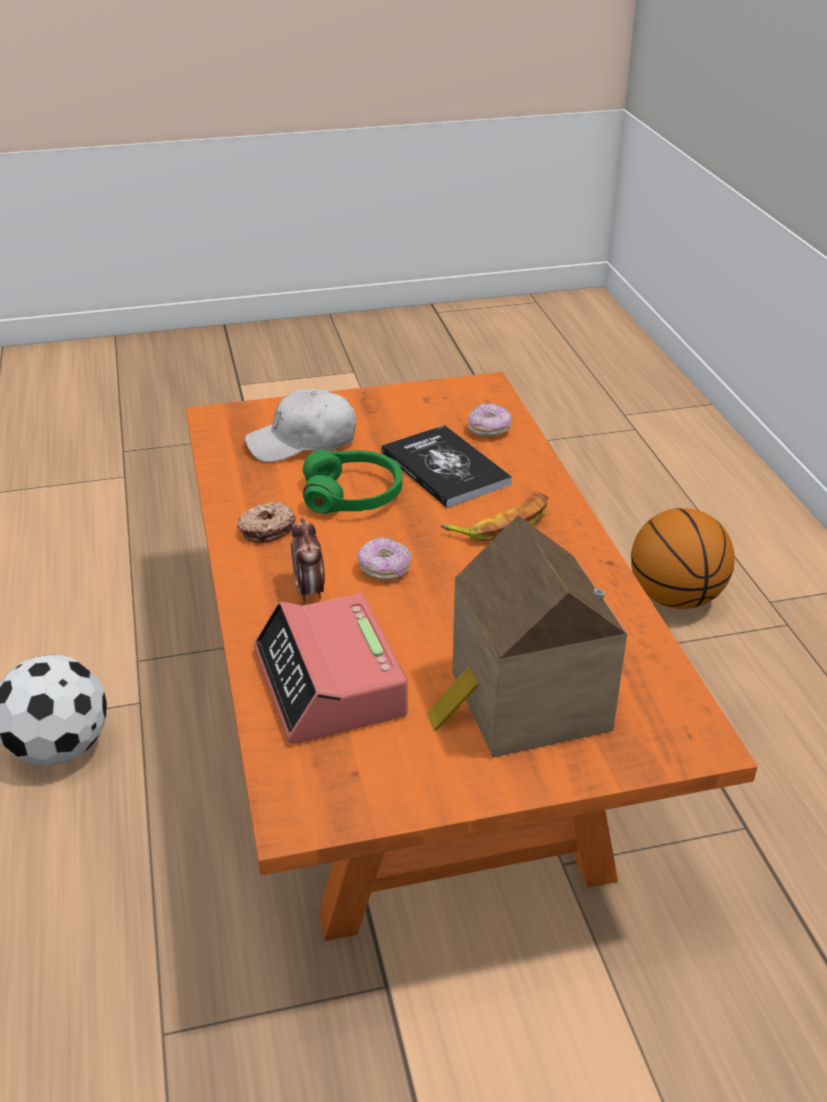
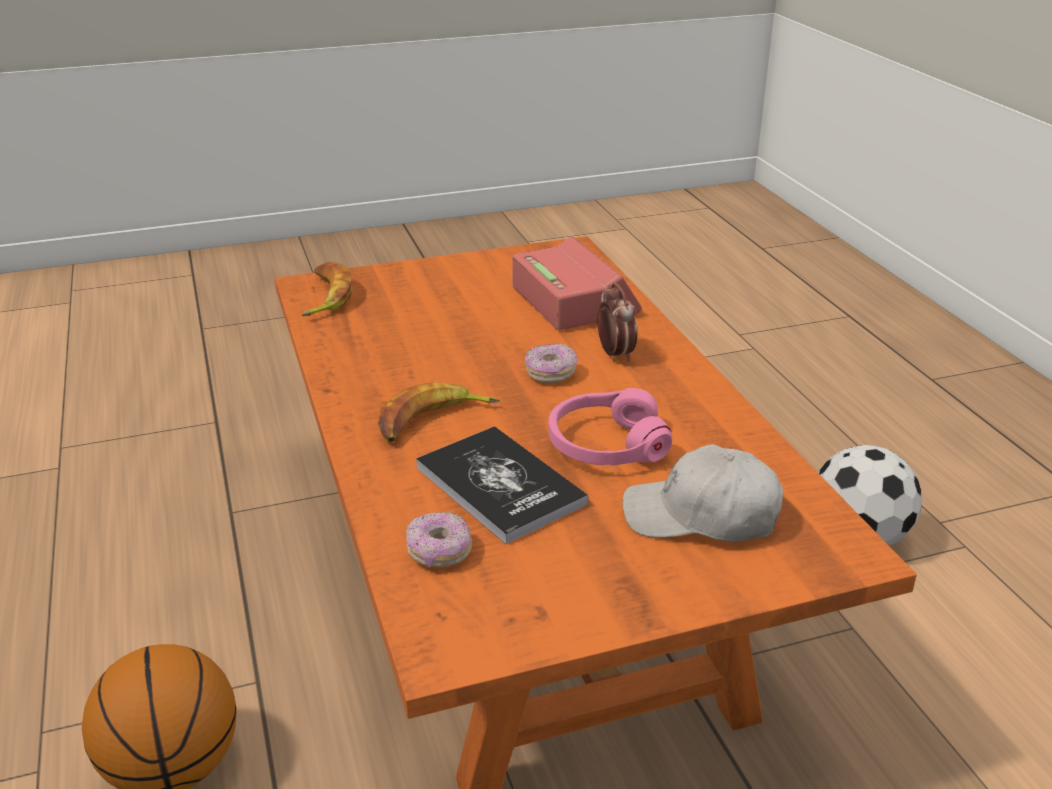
camera: 175 degrees right, 5 degrees down
donut [237,502,296,543] -> none
white cap [245,389,356,462] -> white cap turned 150 degrees counterclockwise [623,444,783,542]
green headphones [303,450,402,514] -> pink headphones [548,388,672,465]
toy house [426,515,627,758] -> none
none -> banana [301,262,352,316]

